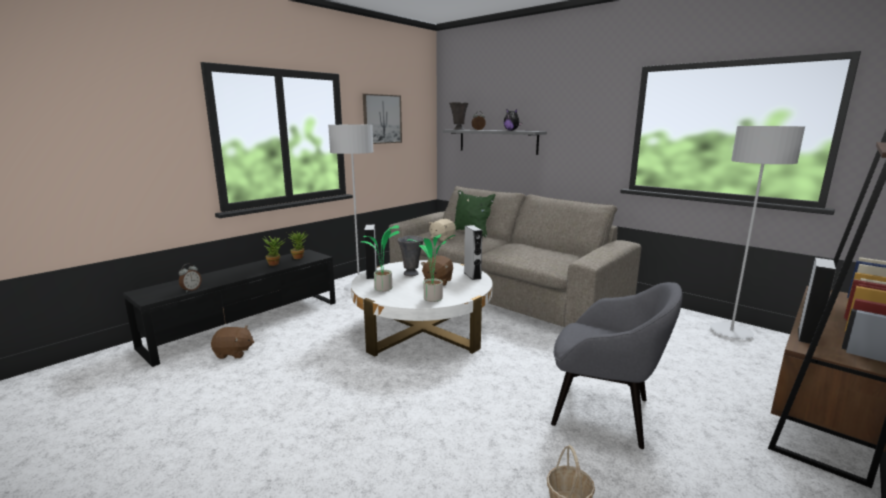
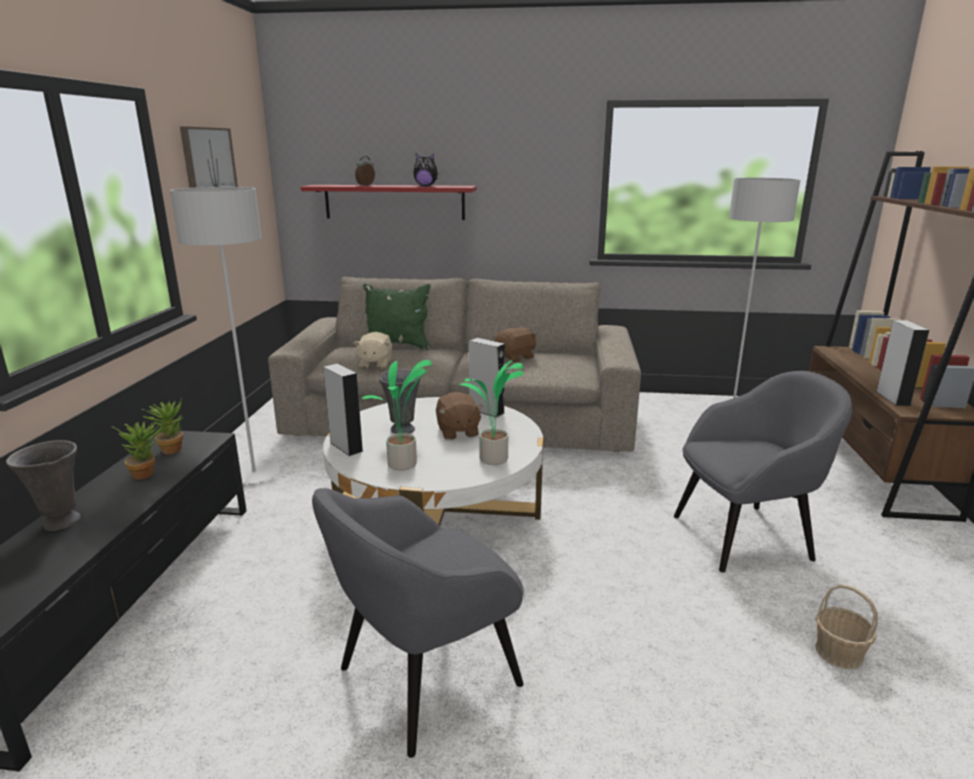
camera: 35 degrees left, 5 degrees up
alarm clock [179,264,202,292] -> none
brown plush toy [211,325,254,359] -> brown plush toy moved to [494,327,536,362]
grey shelf [443,130,547,155] -> red shelf [301,185,477,220]
grey vase [449,102,469,130] -> grey vase moved to [6,440,81,531]
none -> grey armchair [312,488,524,758]

